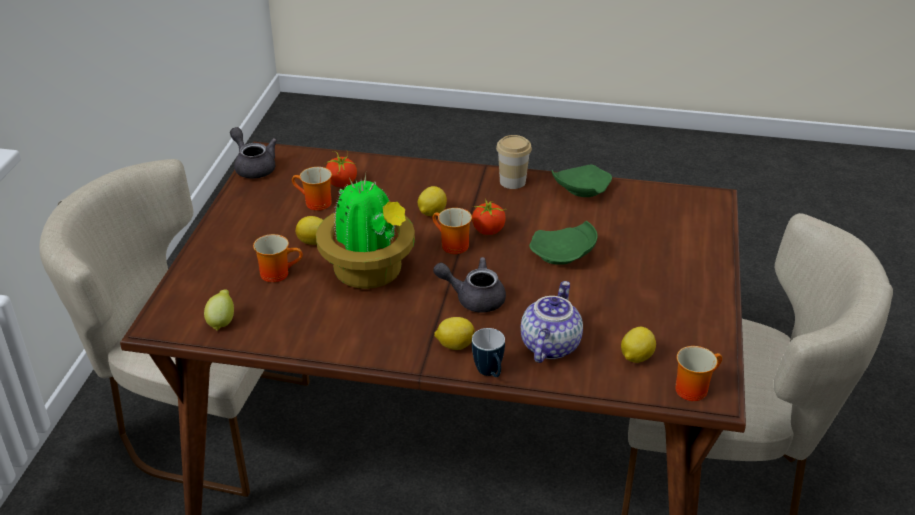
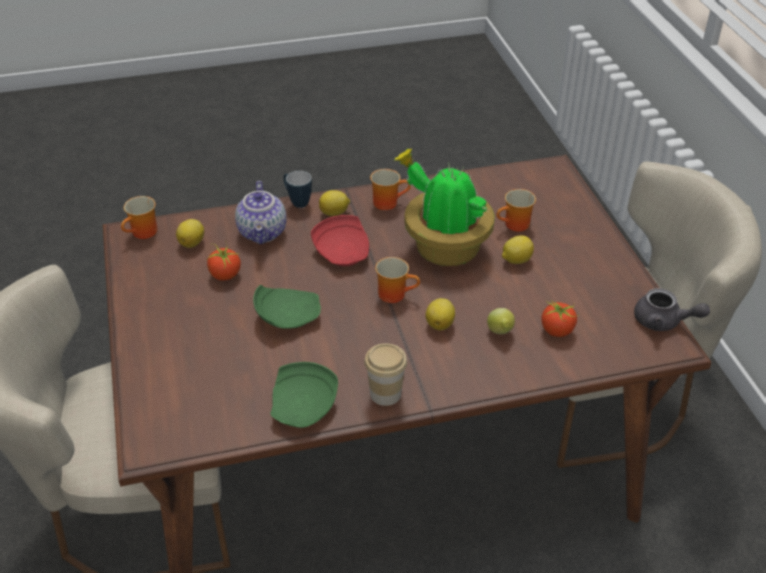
camera: 155 degrees right, 5 degrees up
lemon [204,289,234,331] -> lemon moved to [487,308,515,334]
mug [292,167,332,211] -> mug moved to [370,169,411,210]
grey teapot [433,257,506,313] -> red plate [311,215,369,266]
tomato [472,198,506,235] -> tomato moved to [207,241,241,281]

